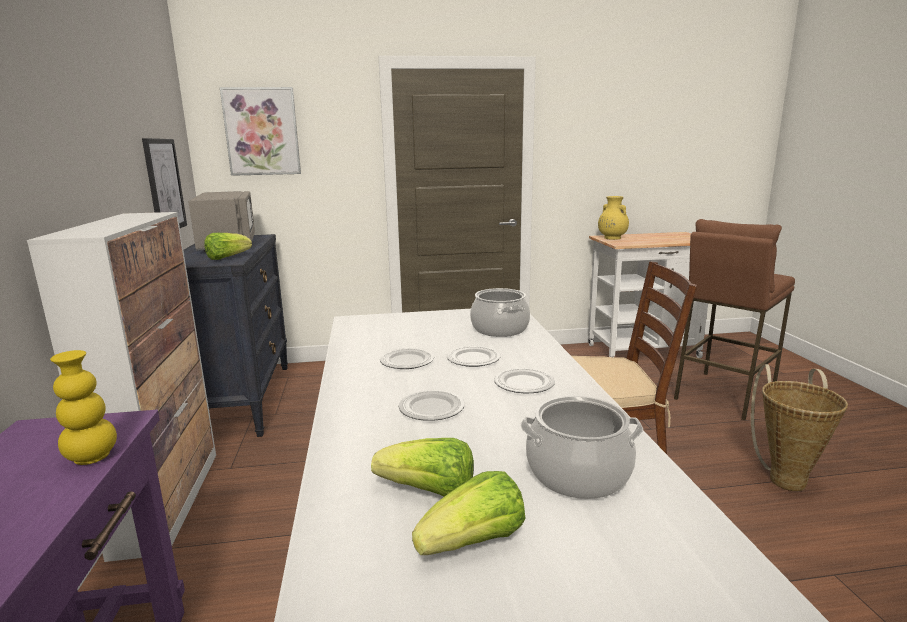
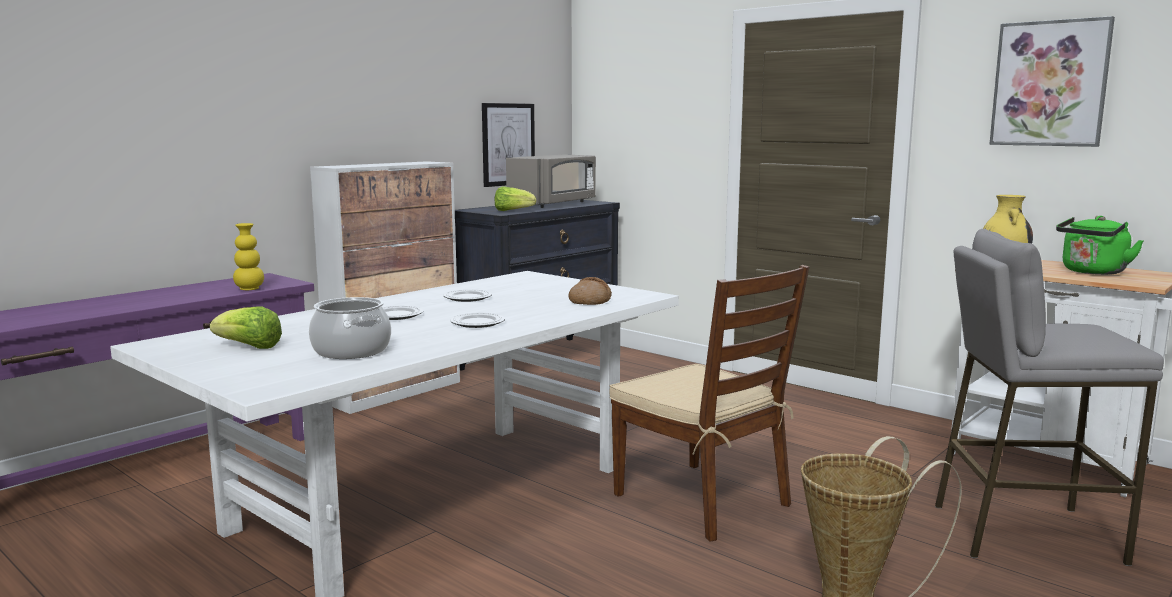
camera: 50 degrees right, 5 degrees down
picture [220,87,301,176] -> picture moved to [989,16,1115,147]
lettuce [371,438,474,497] -> none
plate [446,346,500,367] -> none
cooking pot [470,288,530,337] -> bread [568,277,612,305]
brown stool [674,219,795,421] -> grey stool [935,229,1164,566]
none -> green kettle [1056,216,1144,275]

